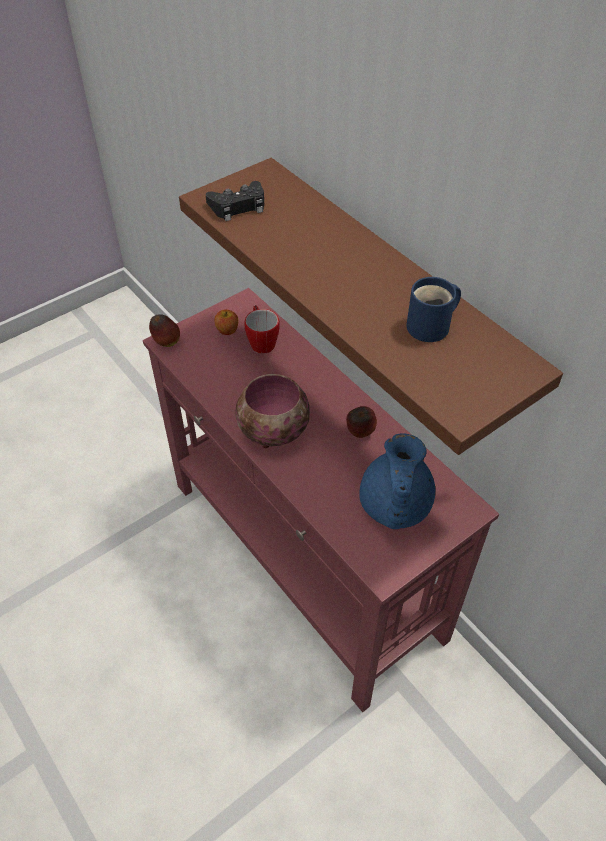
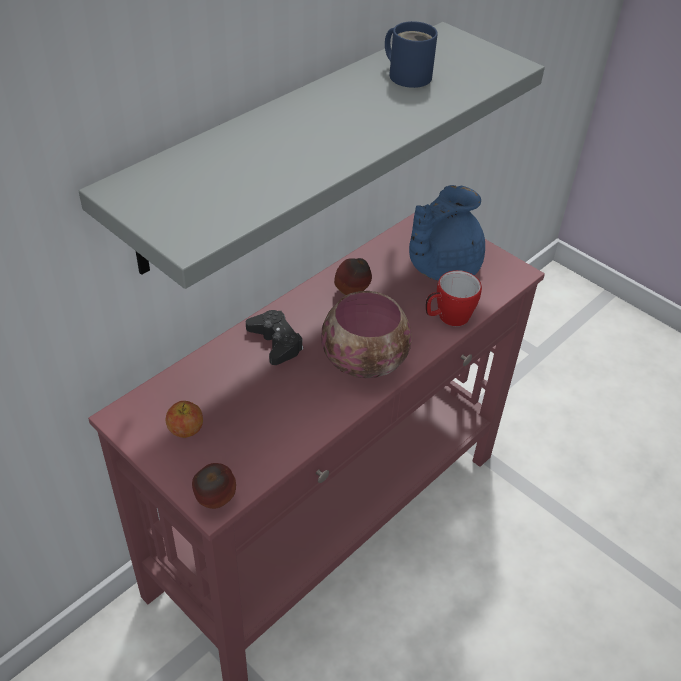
camera: 100 degrees left, 5 degrees down
brown shelf [179,158,563,455] -> grey shelf [79,22,545,289]
black game controller [206,181,264,221] -> black game controller moved to [246,310,303,365]
mug [244,305,280,354] -> mug moved to [426,270,482,326]
blue teapot [359,433,435,529] -> blue teapot turned 135 degrees clockwise [409,185,485,281]

